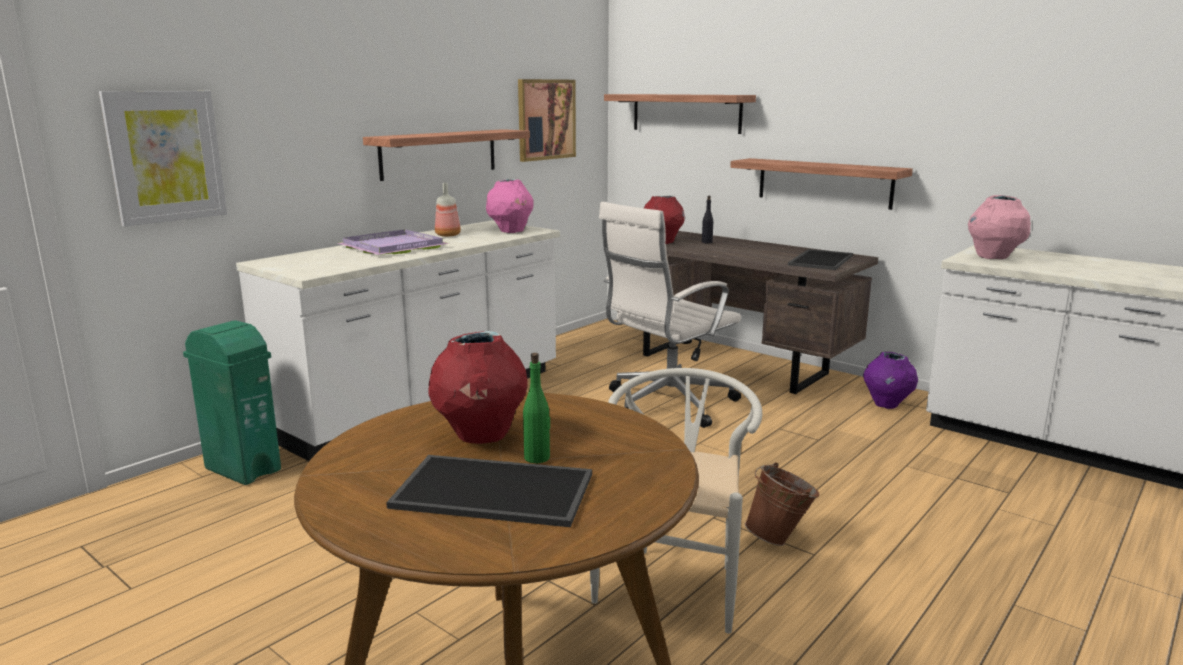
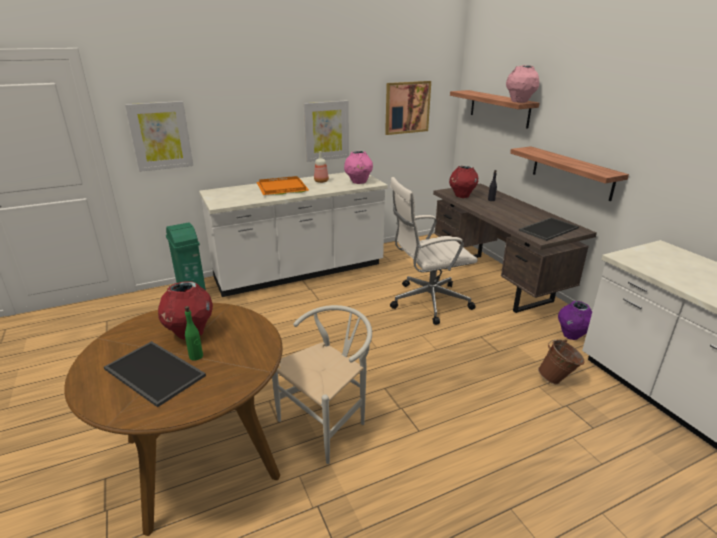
camera: 25 degrees right, 10 degrees up
purple tray [338,229,450,255] -> orange tray [256,176,309,195]
shelf [363,129,530,181] -> picture [304,100,349,162]
brown bucket [745,462,819,546] -> brown bucket moved to [538,339,585,384]
pink vase [968,195,1031,259] -> pink vase moved to [506,65,539,103]

